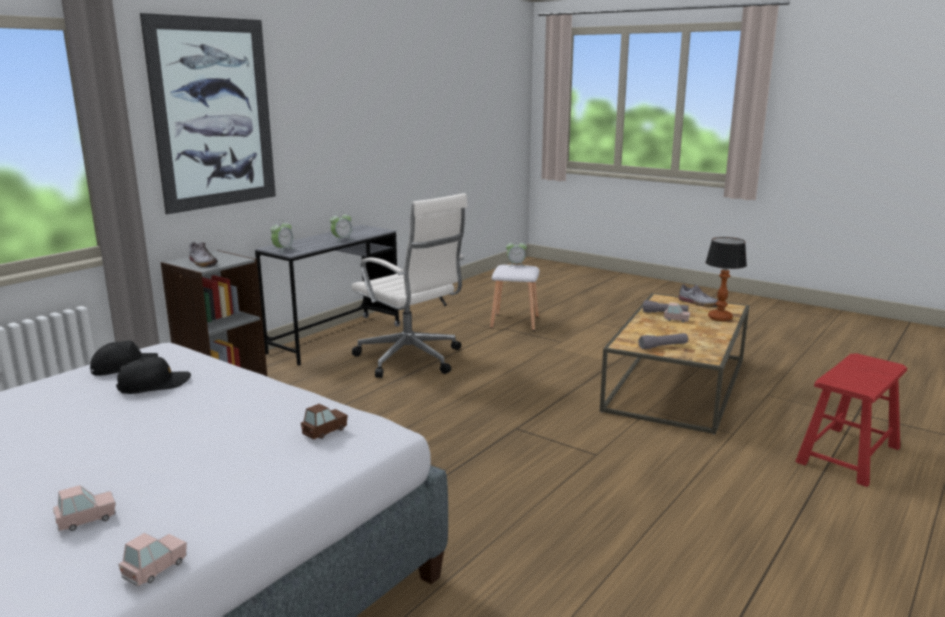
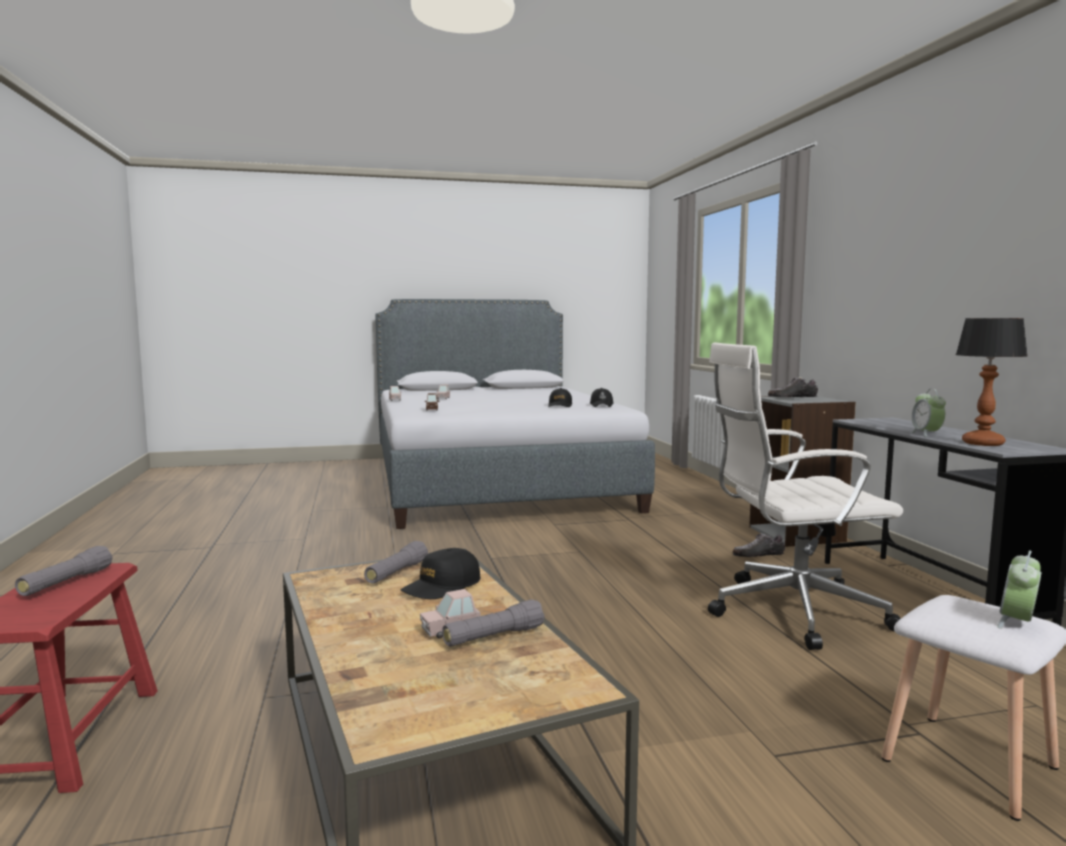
camera: 130 degrees right, 10 degrees down
picture [140,13,276,214] -> none
alarm clock [271,220,295,253] -> none
shoe [679,284,718,307] -> shoe moved to [733,533,785,557]
table lamp [705,237,747,321] -> table lamp moved to [956,318,1028,446]
none -> grey flashlight [15,546,113,596]
none -> black cap [401,548,481,599]

